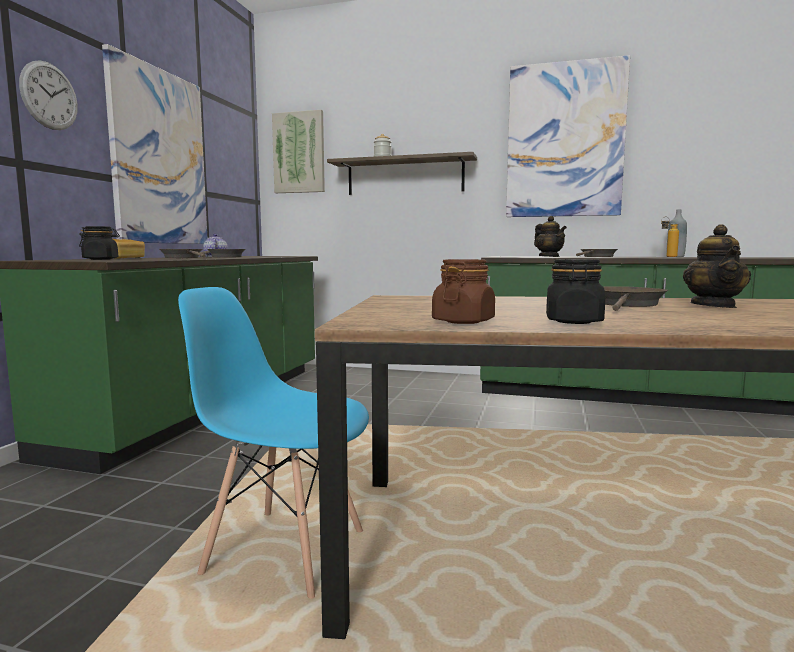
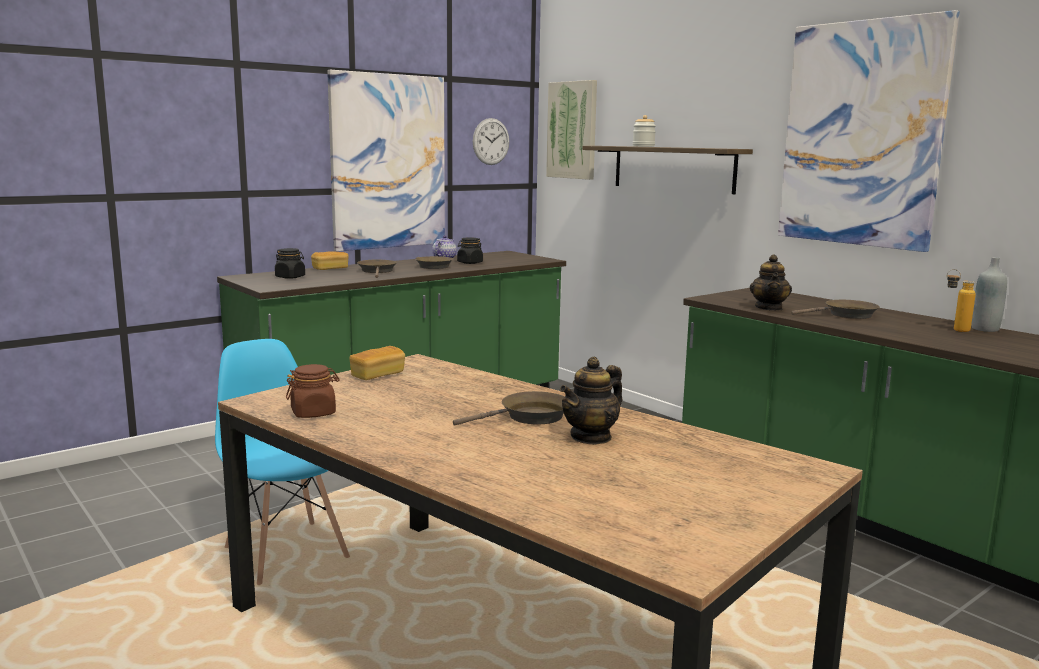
camera: 35 degrees right, 5 degrees up
wall clock [19,60,78,130] -> wall clock moved to [473,118,509,165]
black jar [546,259,605,324] -> black jar moved to [457,237,483,264]
none -> bread [349,346,405,380]

